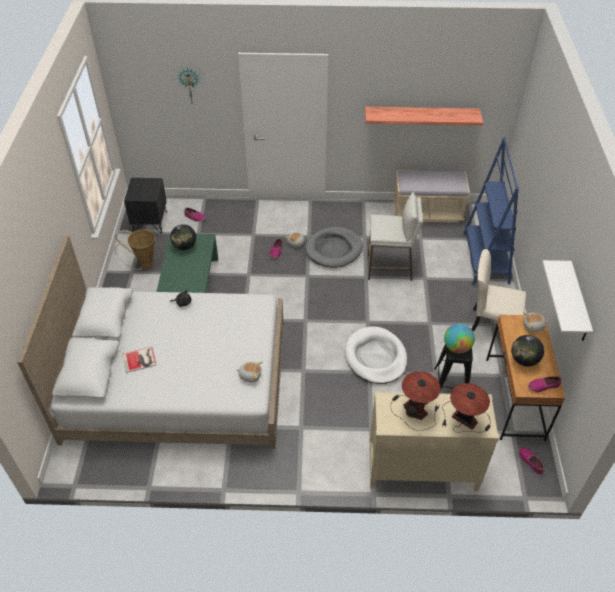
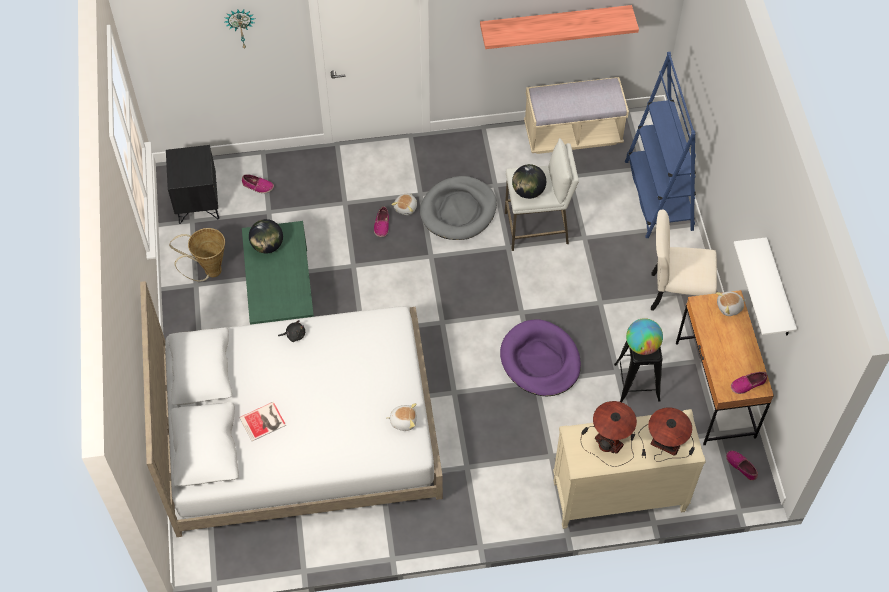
camera: 10 degrees left, 10 degrees up
white dog bed [345,326,407,384] -> purple dog bed [500,319,581,396]
globe [511,335,544,366] -> globe moved to [512,164,546,199]

